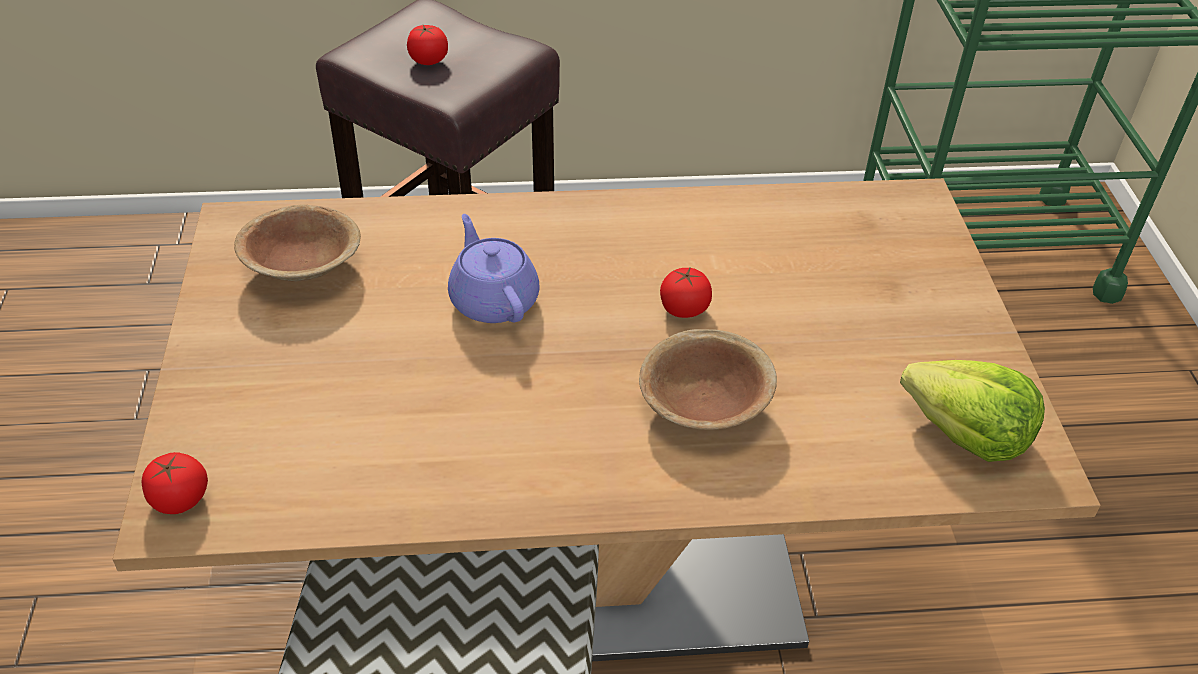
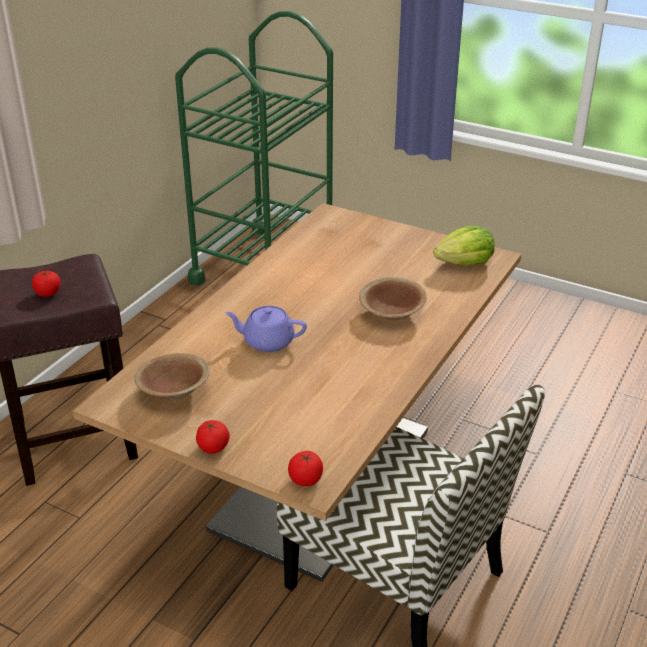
camera: 55 degrees left, 10 degrees down
tomato [660,266,712,318] -> tomato moved to [196,420,230,454]

